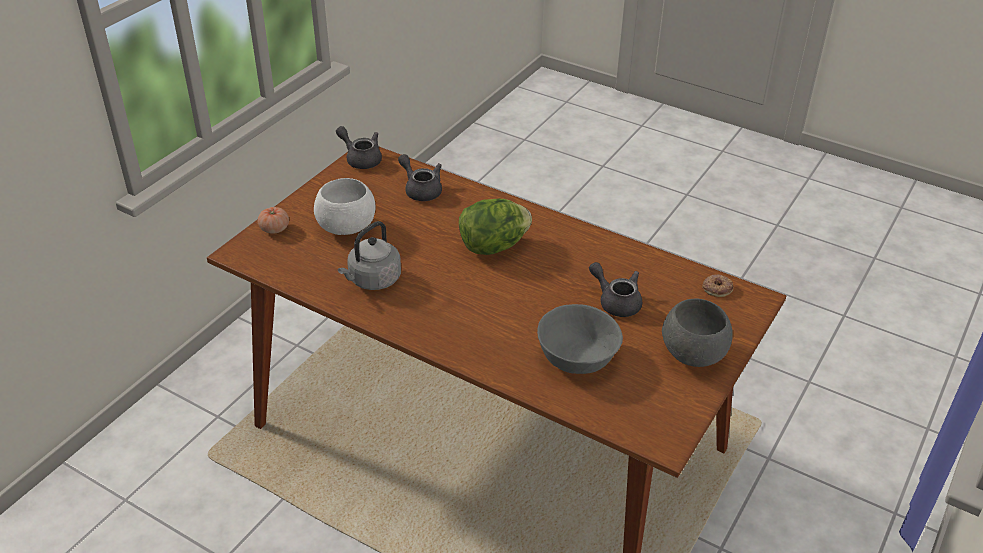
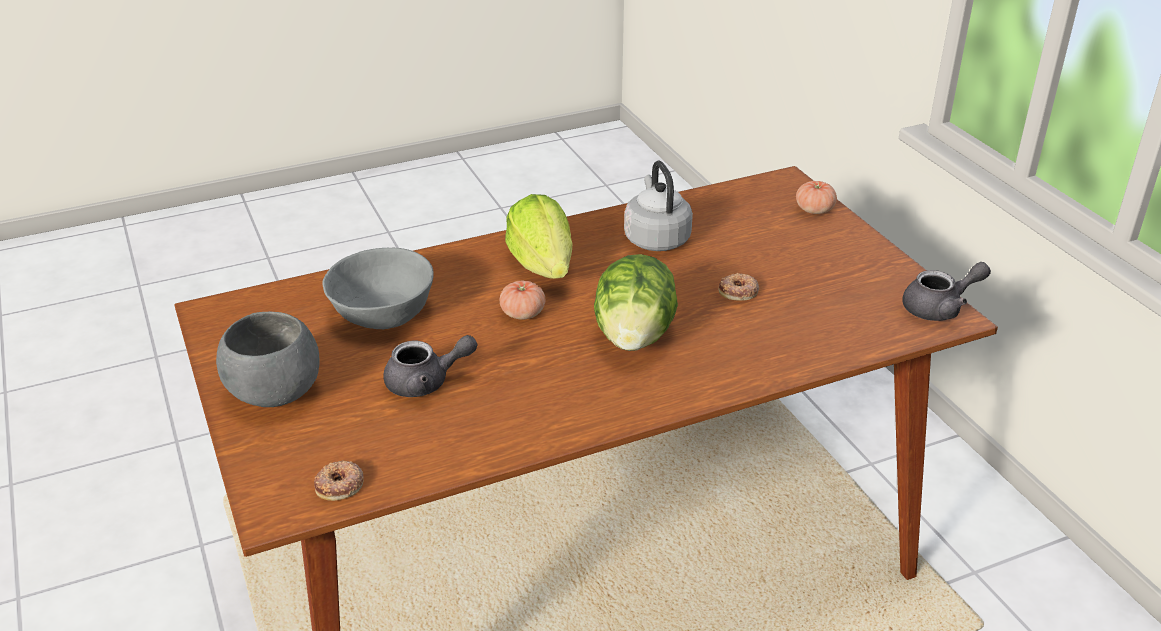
camera: 125 degrees right, 5 degrees down
white bowl [314,178,376,235] -> none
grey teapot [398,154,442,201] -> none
none -> tomato [500,280,545,320]
none -> lettuce [505,194,573,279]
none -> donut [719,273,759,301]

